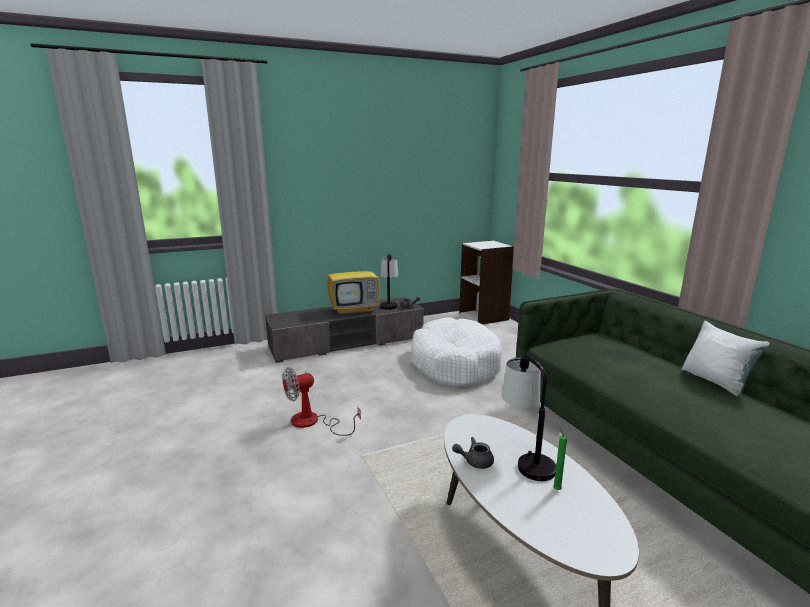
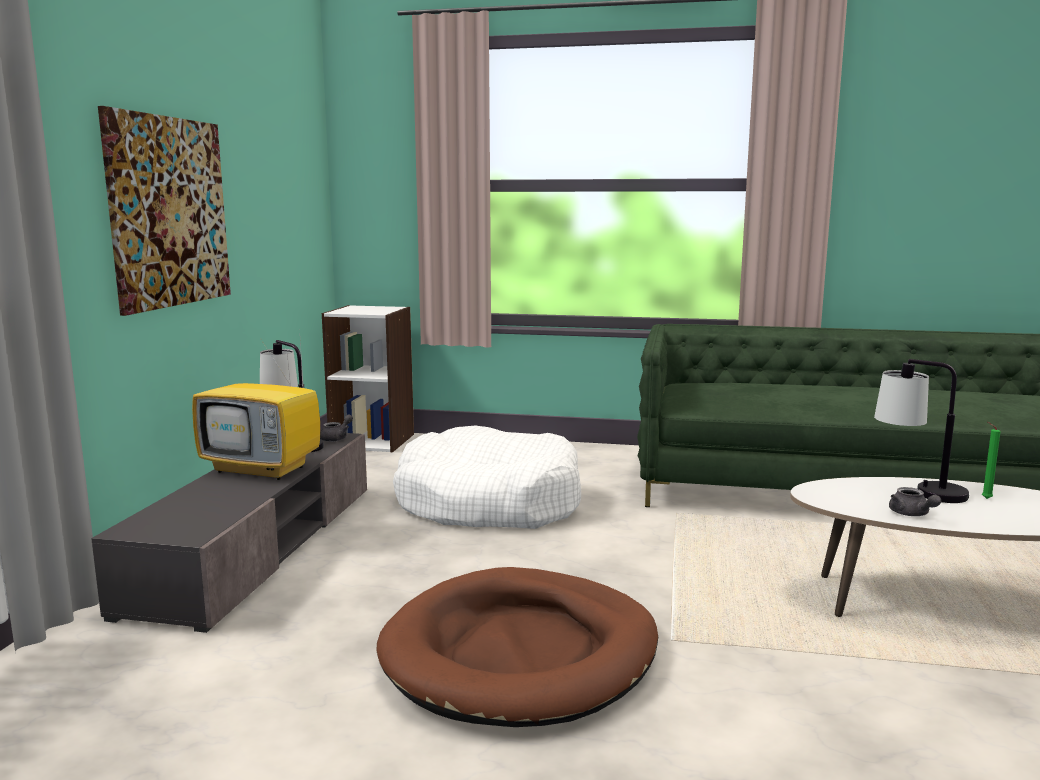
camera: 55 degrees left, 5 degrees down
fan [282,367,361,436] -> brown dog bed [376,567,658,727]
television [328,257,380,315] -> television turned 90 degrees clockwise [192,327,320,480]
grey teapot [452,437,494,469] -> grey teapot turned 45 degrees counterclockwise [889,487,941,516]
white pillow [682,321,770,397] -> none
none -> picture [98,106,231,316]

